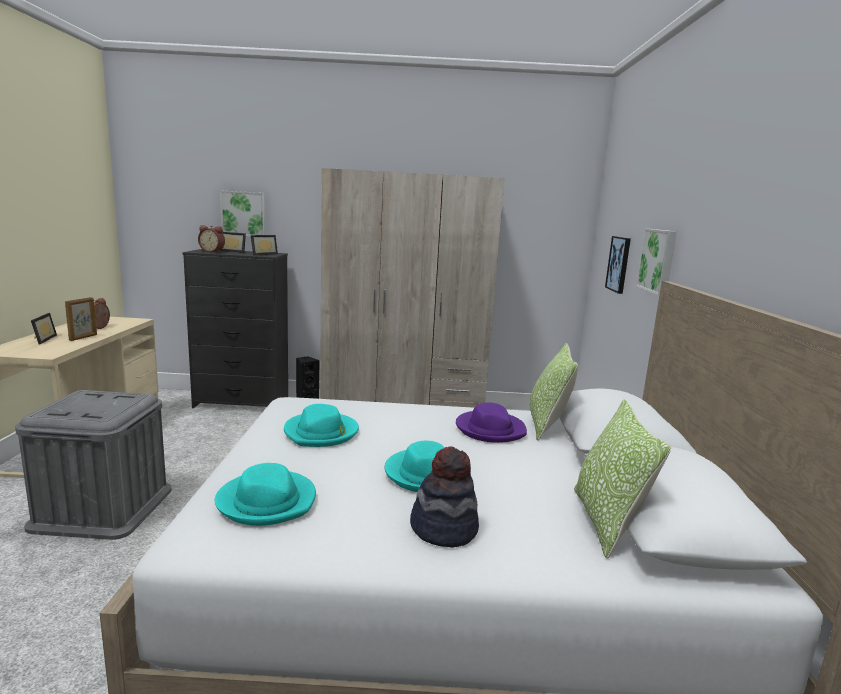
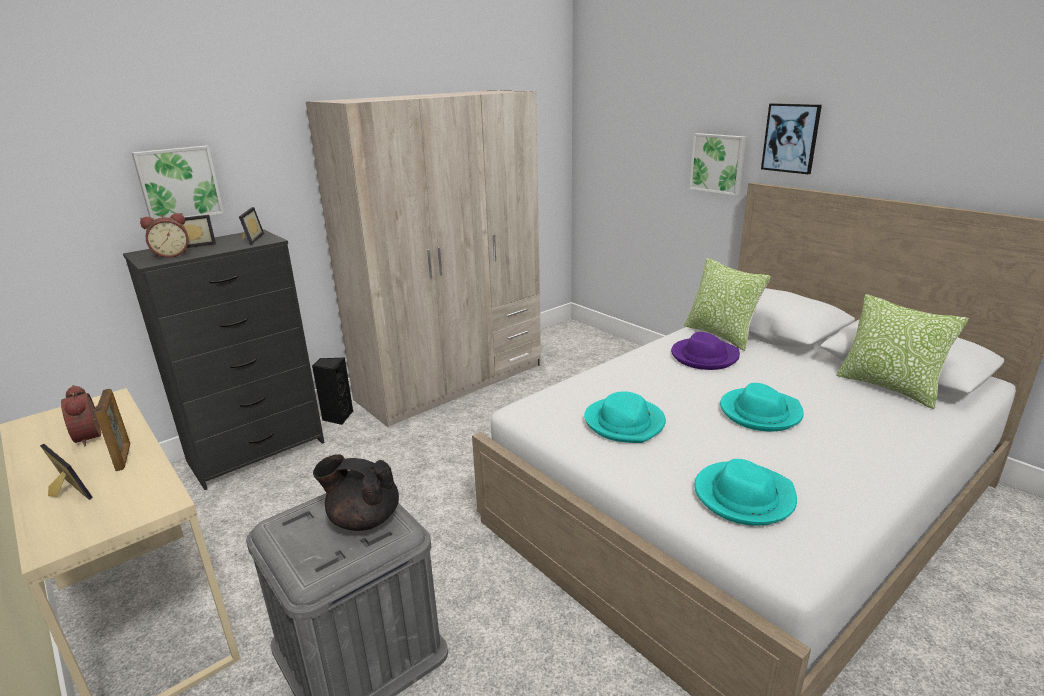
camera: 40 degrees left, 10 degrees up
hat [410,447,479,548] -> none
picture [605,236,631,294] -> picture moved to [761,103,822,174]
none -> black teapot [313,454,399,531]

